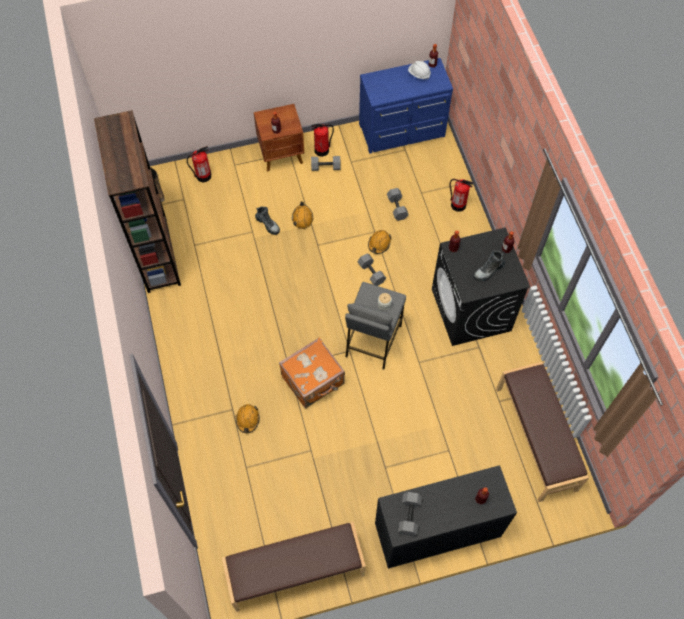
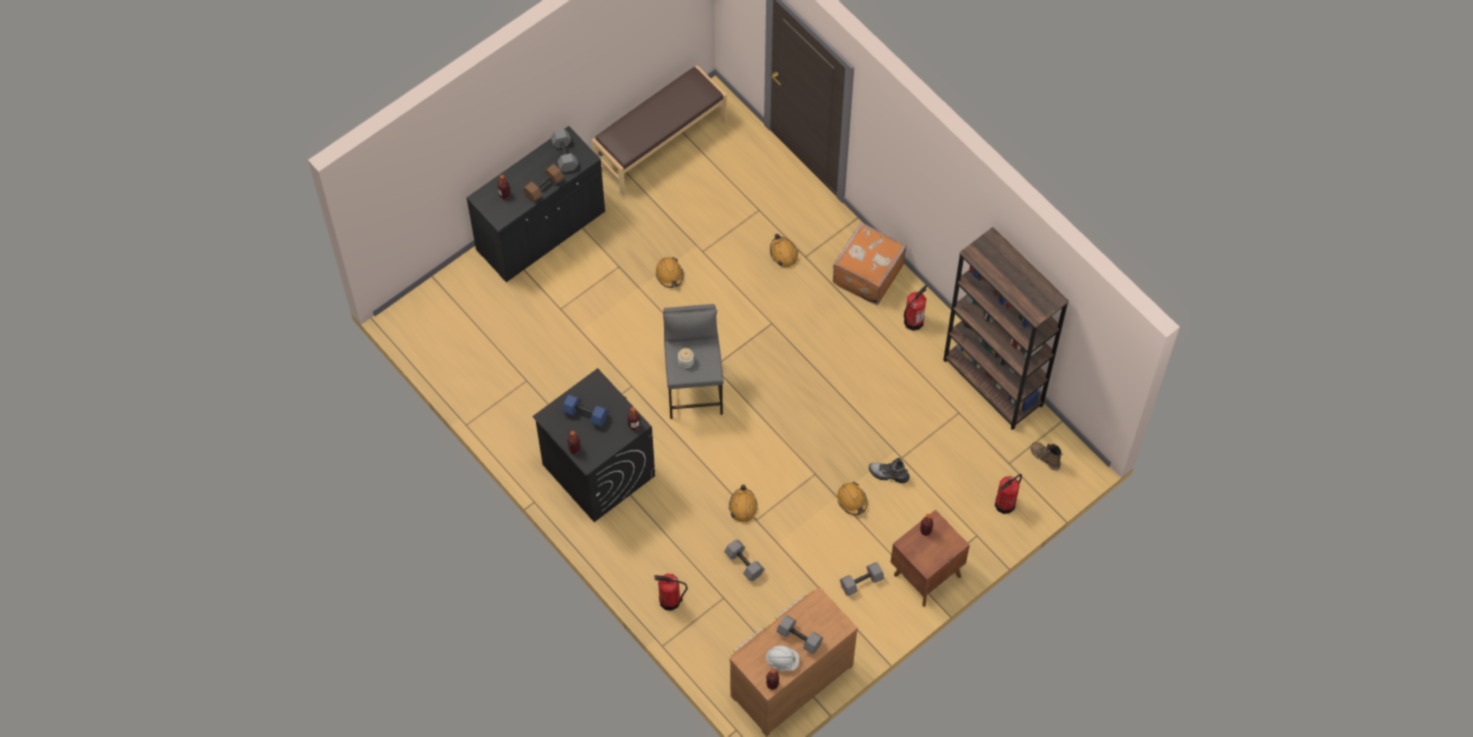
camera: 155 degrees right, 0 degrees up
orange suitcase [279,338,345,409] -> orange suitcase moved to [833,222,907,305]
fire extinguisher [311,124,334,157] -> fire extinguisher moved to [904,285,927,331]
grey dumbbell [358,253,386,286] -> grey dumbbell moved to [776,615,823,654]
blue dresser [359,58,453,153] -> brown dresser [730,587,858,737]
boot [473,251,505,281] -> blue dumbbell [562,395,608,426]
brown bench [496,362,589,502] -> none
none -> brown dumbbell [523,164,564,202]
none -> orange hard hat [655,257,683,288]

